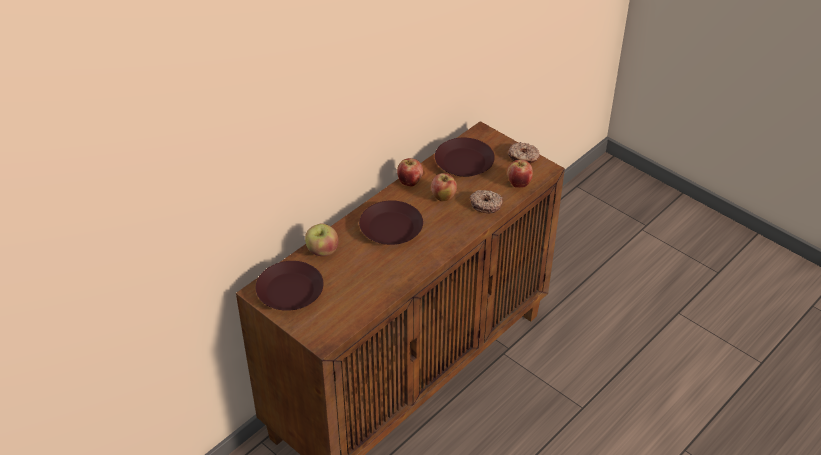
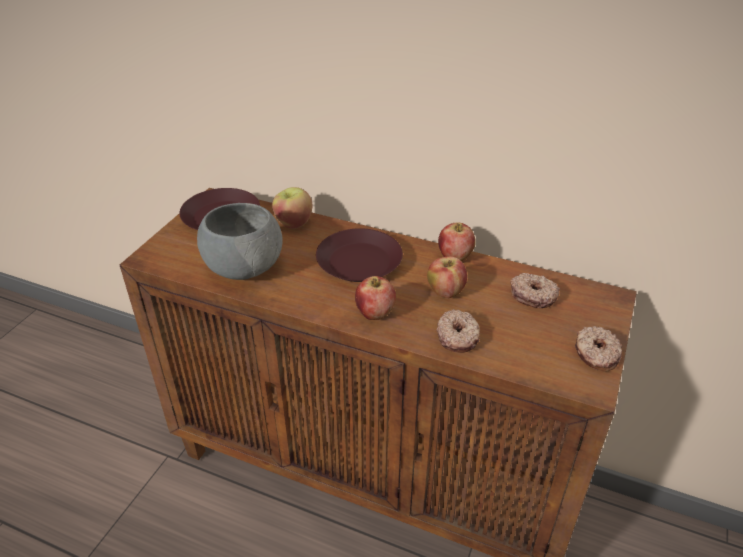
camera: 70 degrees right, 5 degrees down
brown plate [435,137,495,177] -> donut [510,273,561,308]
apple [507,160,533,188] -> apple moved to [355,276,396,320]
none -> grey bowl [197,203,283,280]

